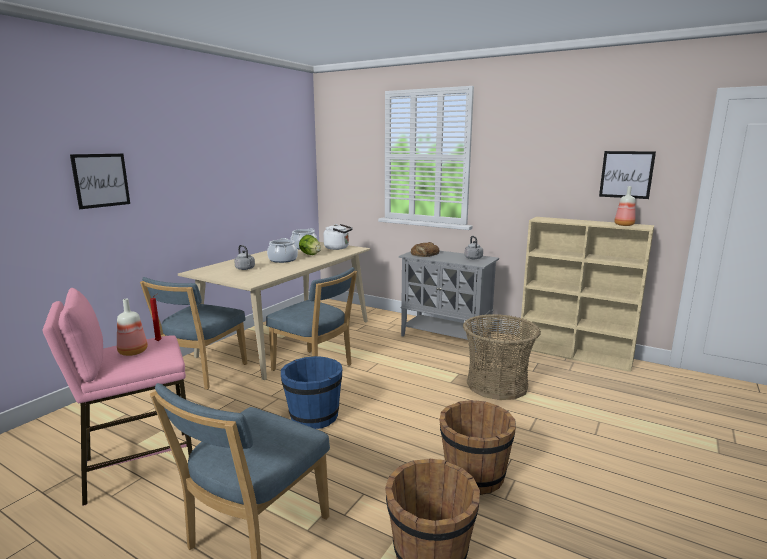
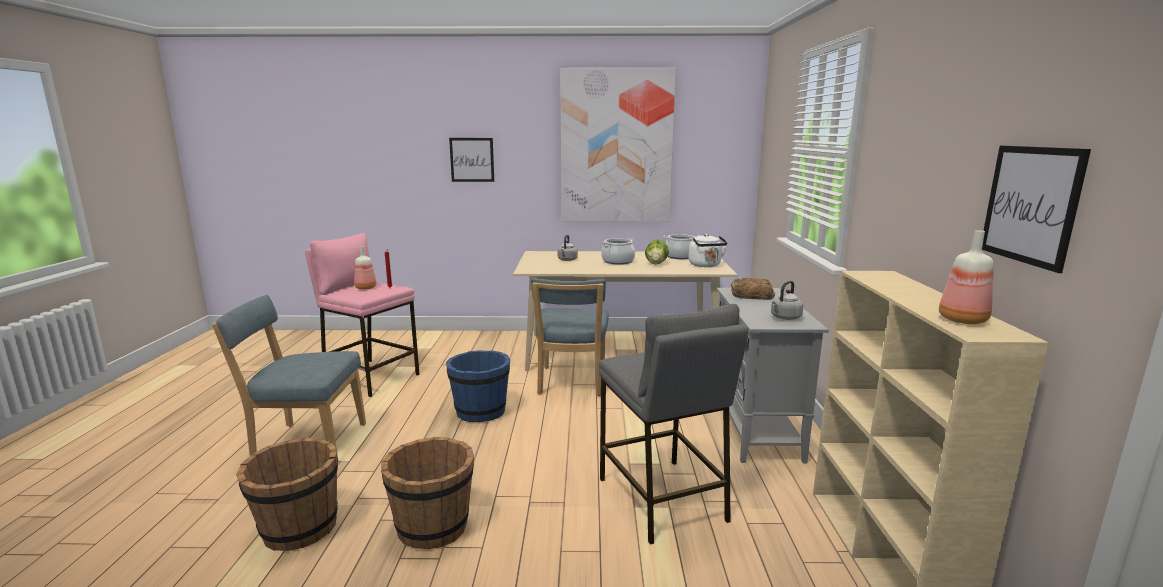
camera: 60 degrees right, 0 degrees up
blue chair [140,277,247,390] -> none
basket [463,314,541,400] -> grey stool [599,304,748,545]
none -> picture [560,68,676,222]

